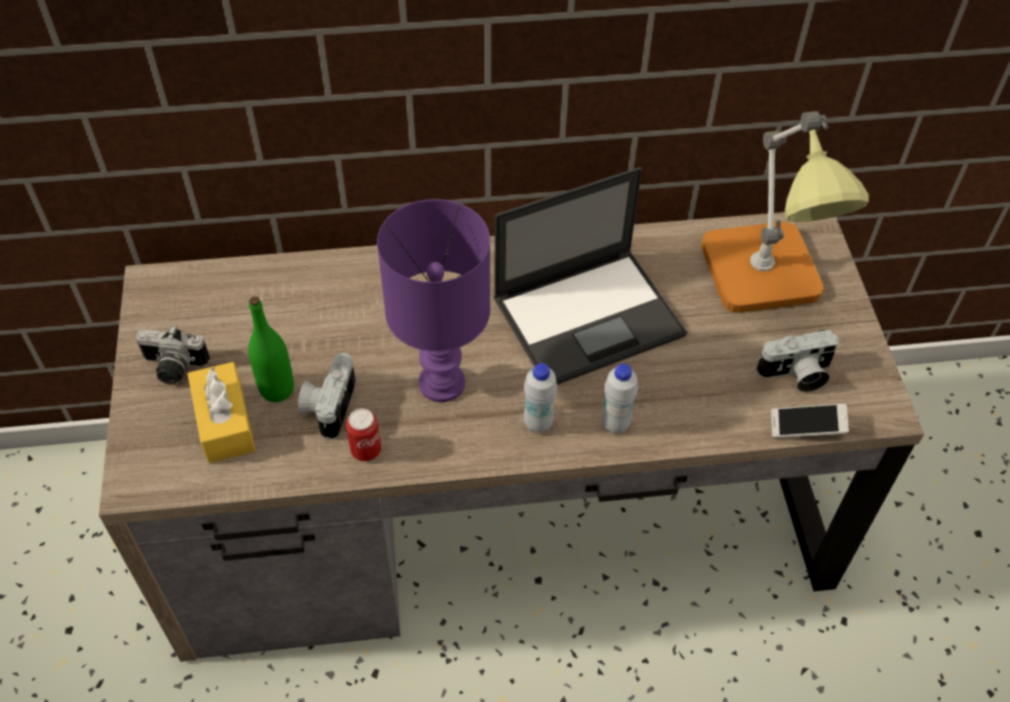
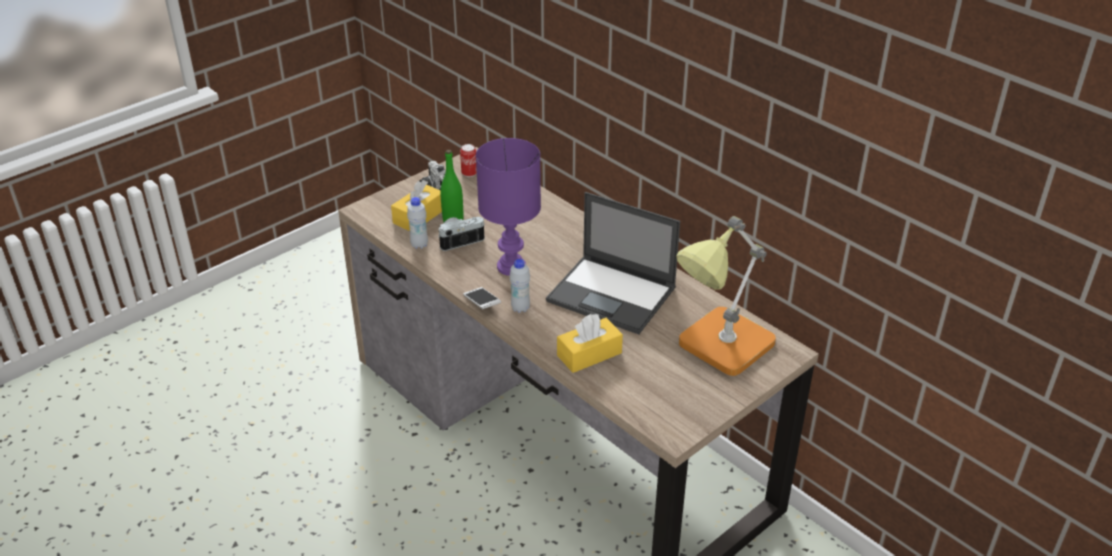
camera: 55 degrees right, 15 degrees down
can [346,409,381,461] -> can moved to [460,144,477,177]
white bottle [601,364,638,434] -> white bottle moved to [407,197,428,249]
camera [756,330,839,392] -> none
phone [771,404,849,438] -> phone moved to [463,287,501,309]
none -> yellow tissue box [557,314,623,373]

